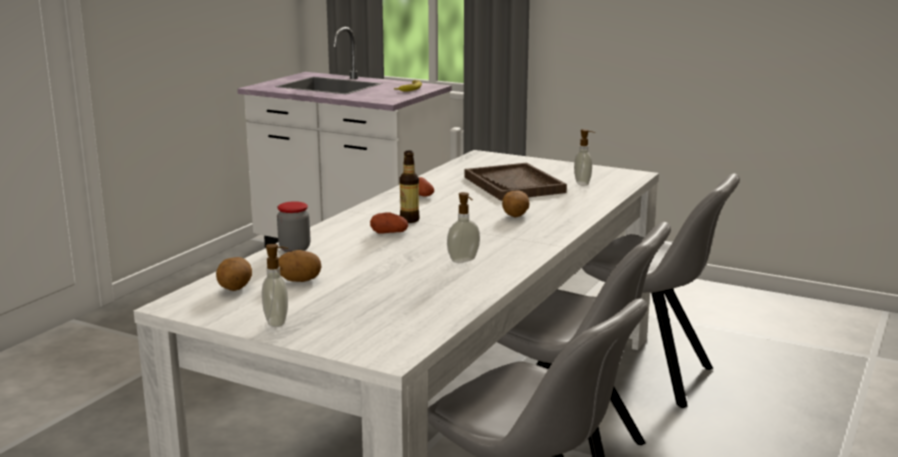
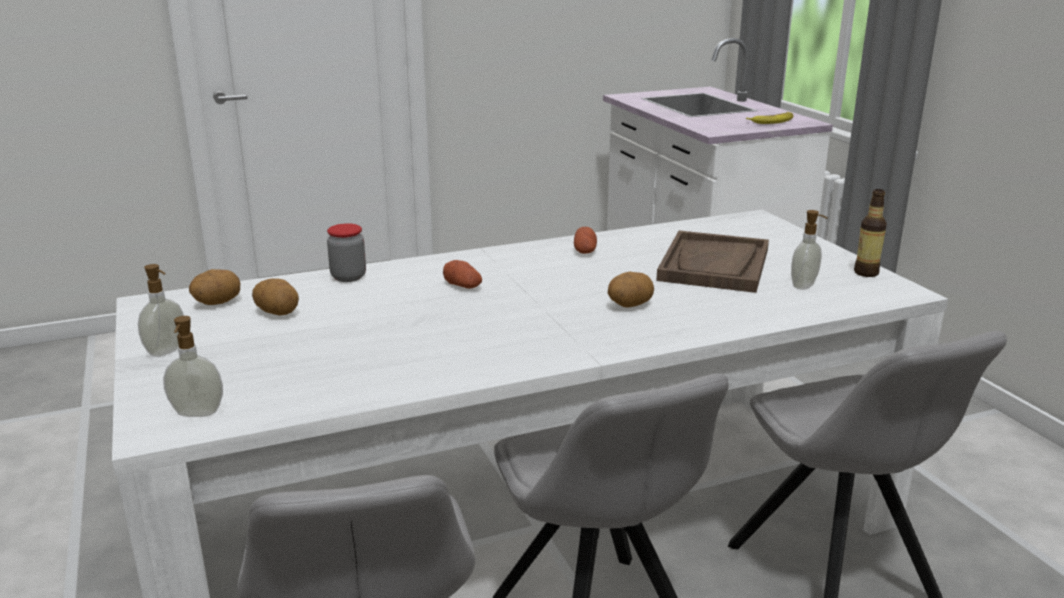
camera: 40 degrees right, 5 degrees up
bottle [399,151,420,223] -> bottle moved to [854,189,887,277]
soap dispenser [447,192,480,263] -> soap dispenser moved to [163,316,223,417]

